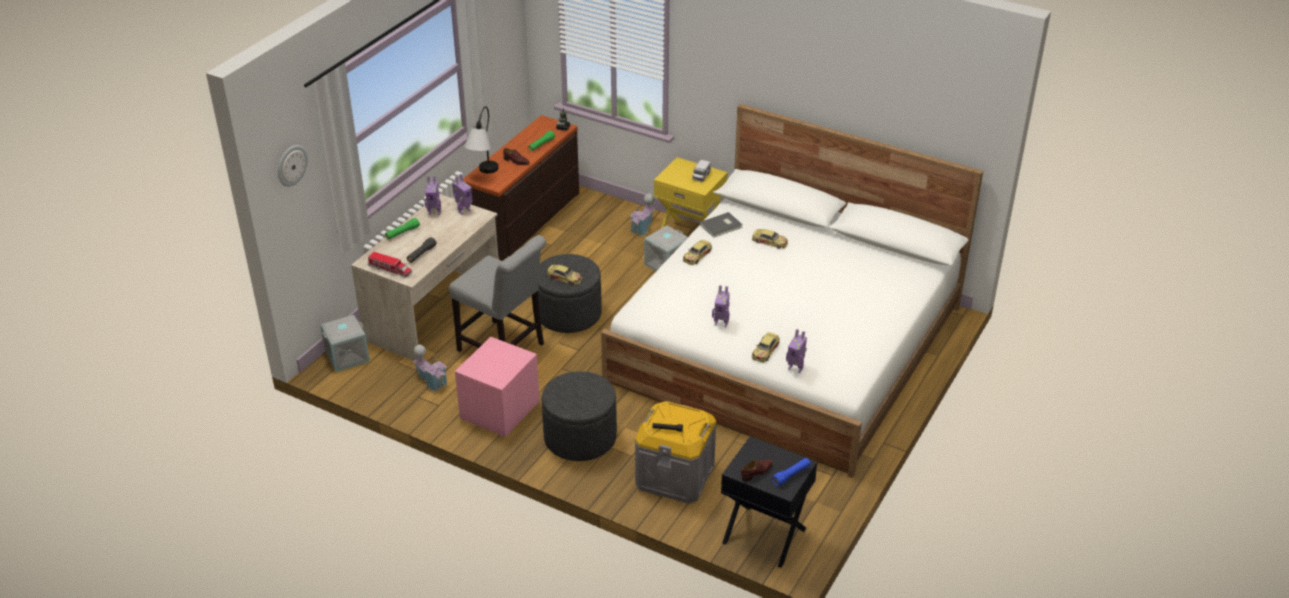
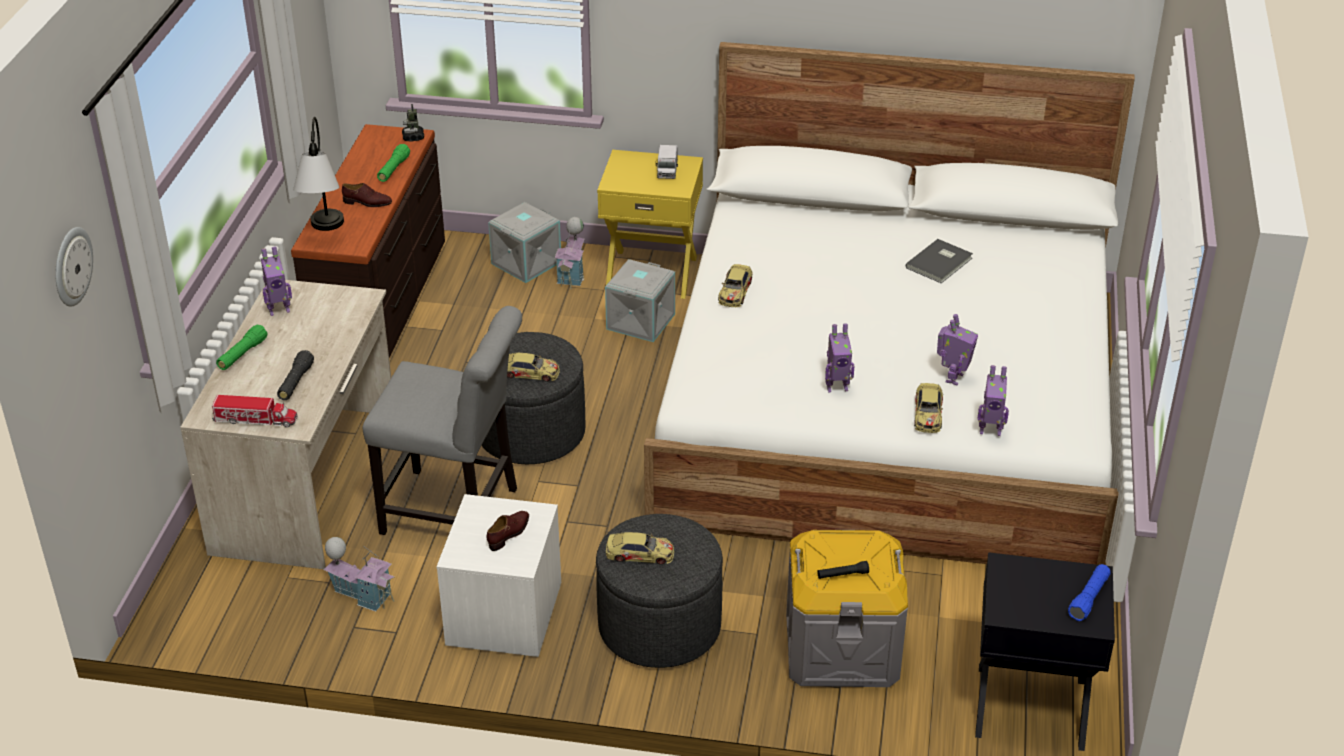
camera: 20 degrees left, 0 degrees up
grey storage box [320,315,370,372] -> grey storage box moved to [488,202,561,283]
toy robot [452,174,472,215] -> toy robot moved to [937,314,978,385]
pink nightstand [455,337,540,437] -> white nightstand [436,494,561,657]
grey book [700,212,743,238] -> grey book moved to [906,239,973,283]
brown shoe [741,460,773,481] -> brown shoe moved to [486,511,529,551]
toy car [752,229,788,249] -> toy car moved to [606,532,674,565]

